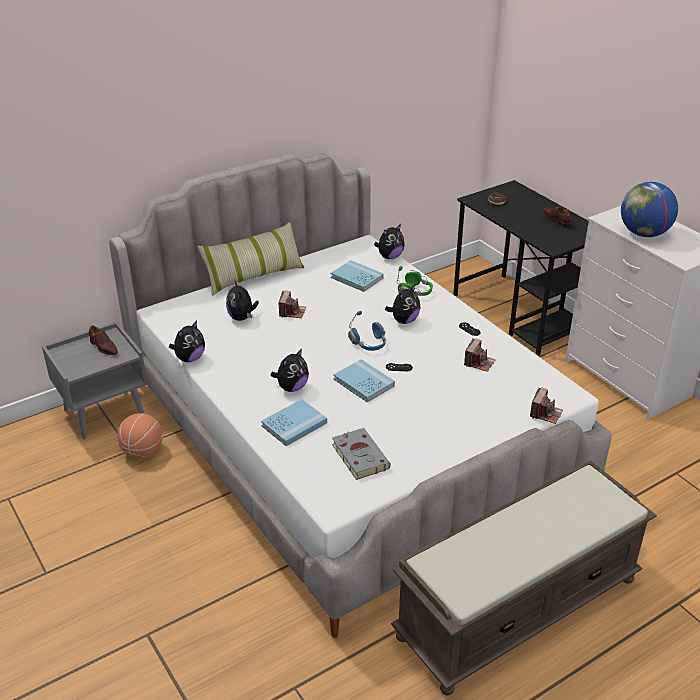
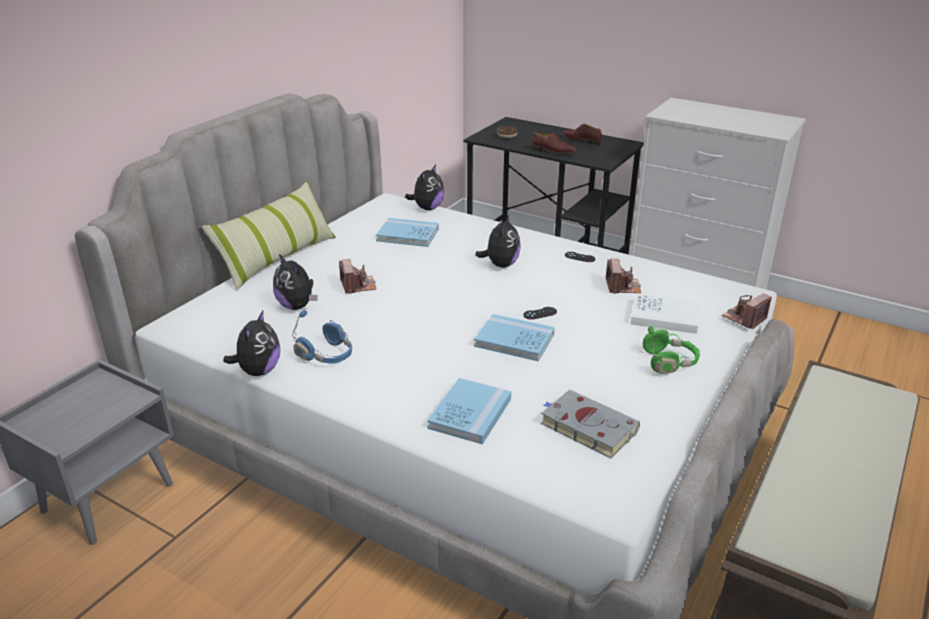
camera: 25 degrees left, 5 degrees down
brown shoe [89,325,118,355] -> brown shoe moved to [532,133,576,154]
basketball [117,413,163,458] -> none
plush toy [271,349,309,392] -> none
blue headphones [348,311,386,351] -> blue headphones moved to [292,310,352,364]
green headphones [396,266,433,296] -> green headphones moved to [643,326,700,374]
camera [530,387,563,424] -> camera turned 135 degrees counterclockwise [722,293,772,329]
globe [621,182,678,237] -> none
none -> white book [630,293,700,334]

